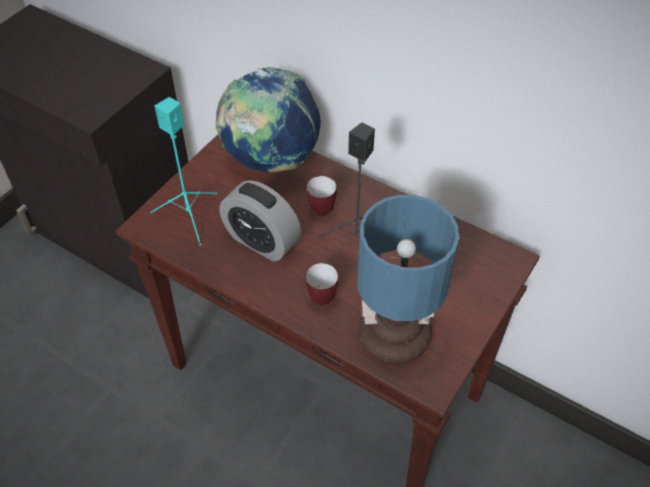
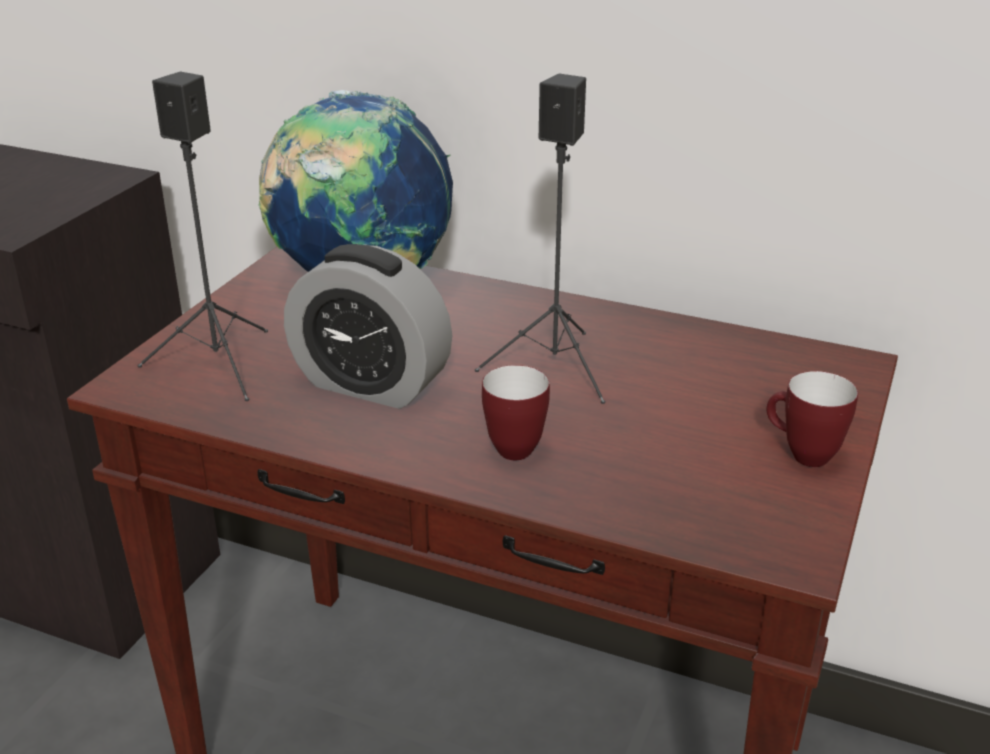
camera: 10 degrees left, 20 degrees down
turquoise speaker [150,97,217,246] -> black speaker [138,71,268,401]
mug [305,176,337,217] -> mug moved to [767,371,858,467]
table lamp [357,195,459,364] -> none

